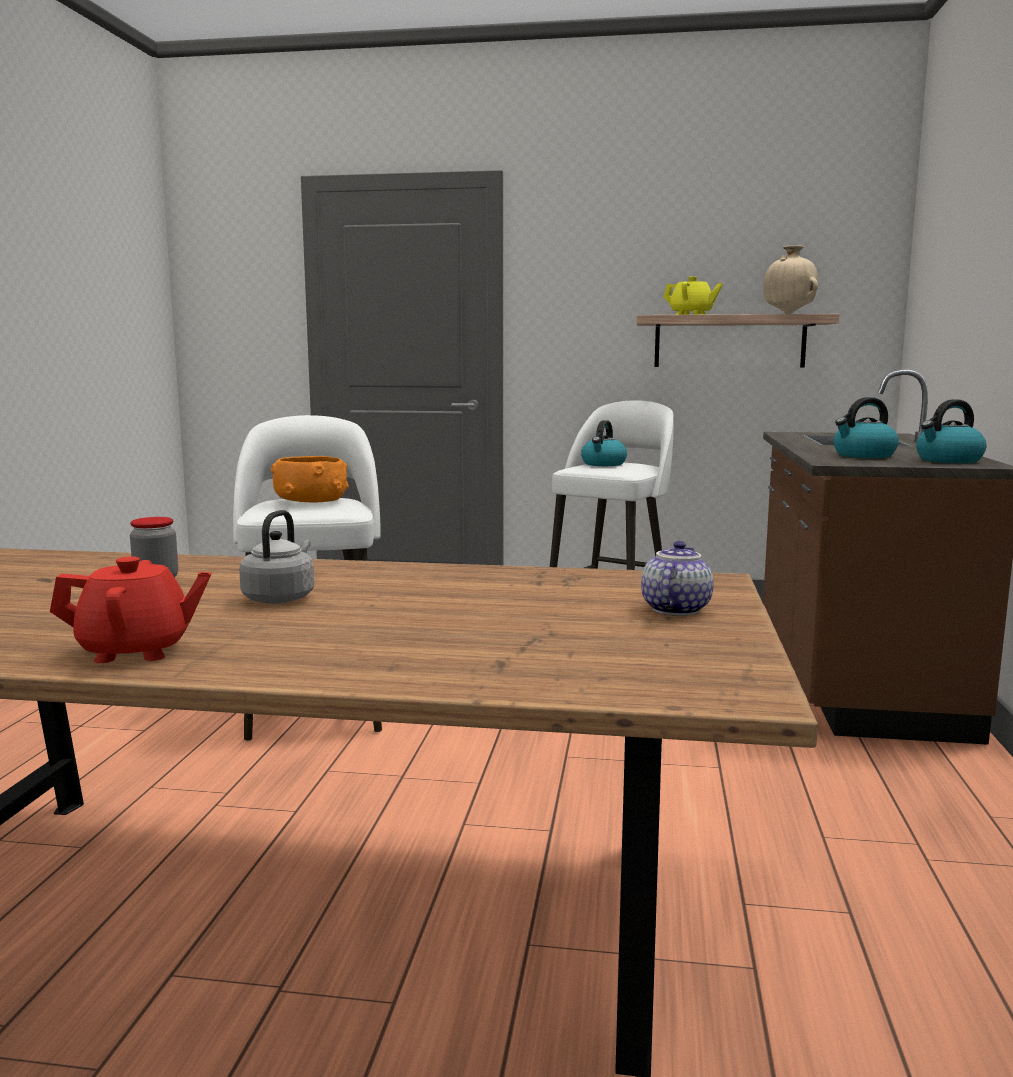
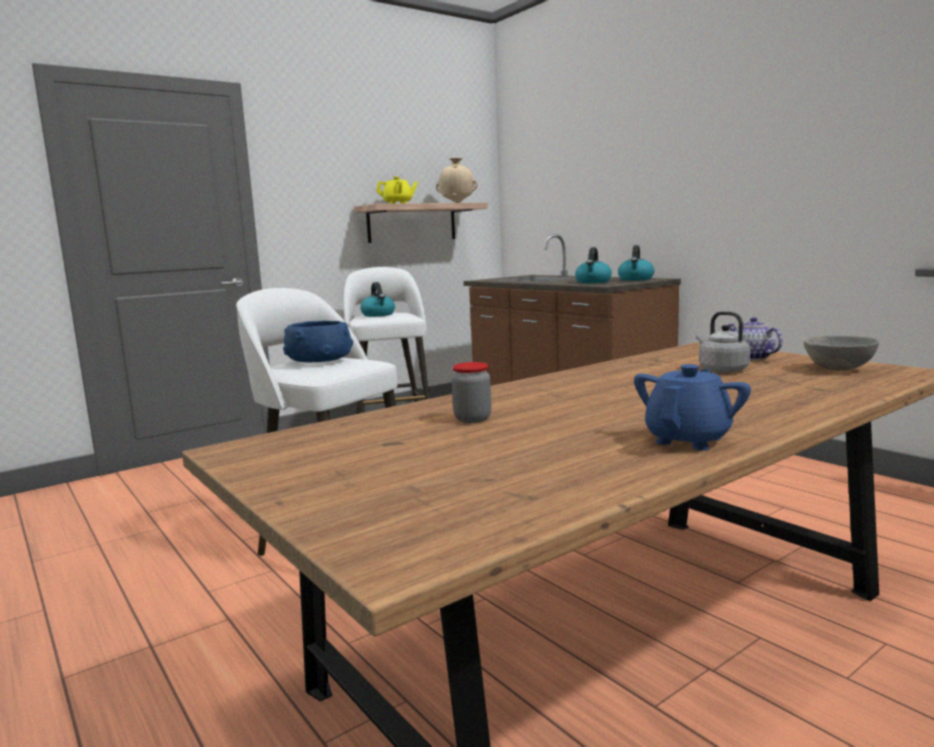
camera: 45 degrees left, 0 degrees up
red teapot [50,556,211,663] -> blue teapot [634,364,751,451]
grey kettle [239,510,314,604] -> grey kettle moved to [696,311,750,373]
orange bowl [271,456,349,502] -> blue bowl [283,321,353,362]
none -> grey bowl [804,335,879,371]

